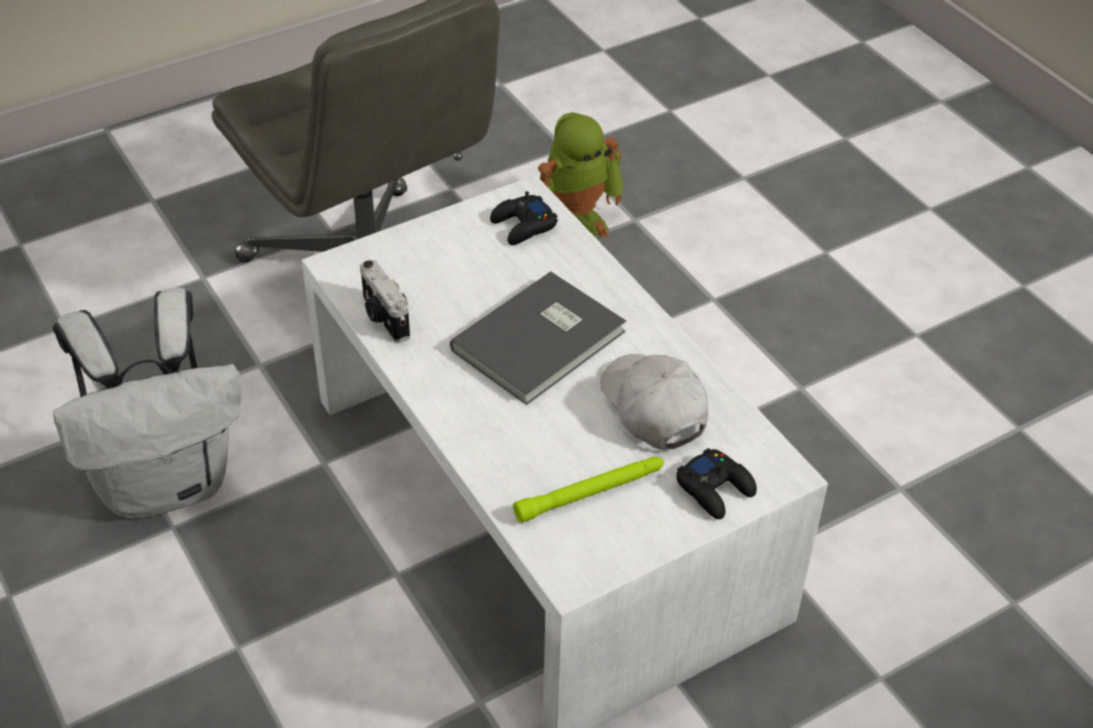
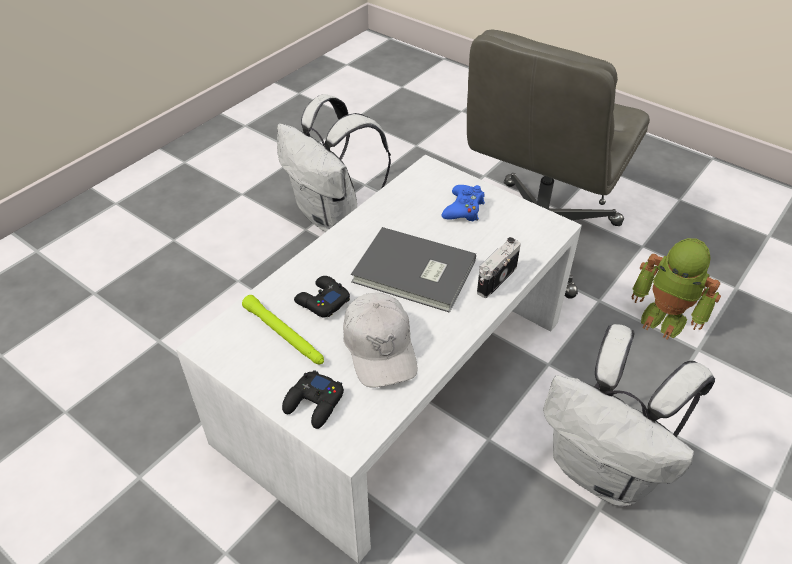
camera: 70 degrees right, 0 degrees up
camera [360,260,410,343] -> camera moved to [477,237,521,298]
black game controller [490,191,558,245] -> black game controller moved to [294,276,350,318]
white cap [600,354,708,450] -> white cap turned 120 degrees clockwise [343,293,417,387]
none -> blue game controller [442,185,485,221]
none -> white backpack [543,324,715,507]

